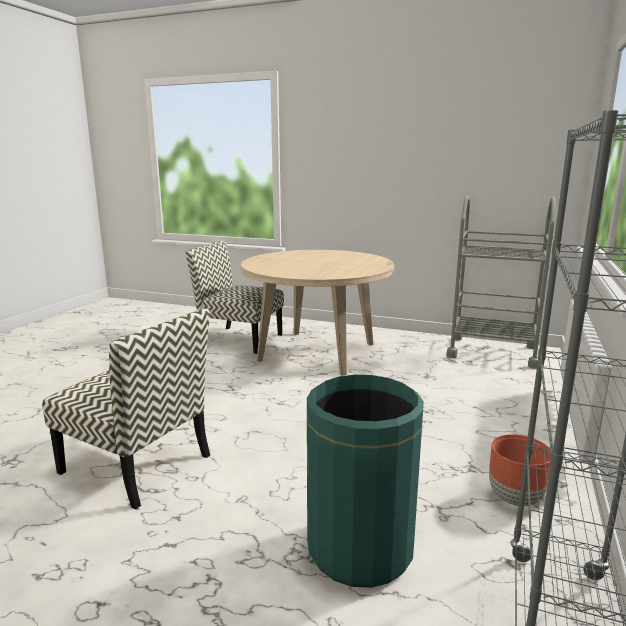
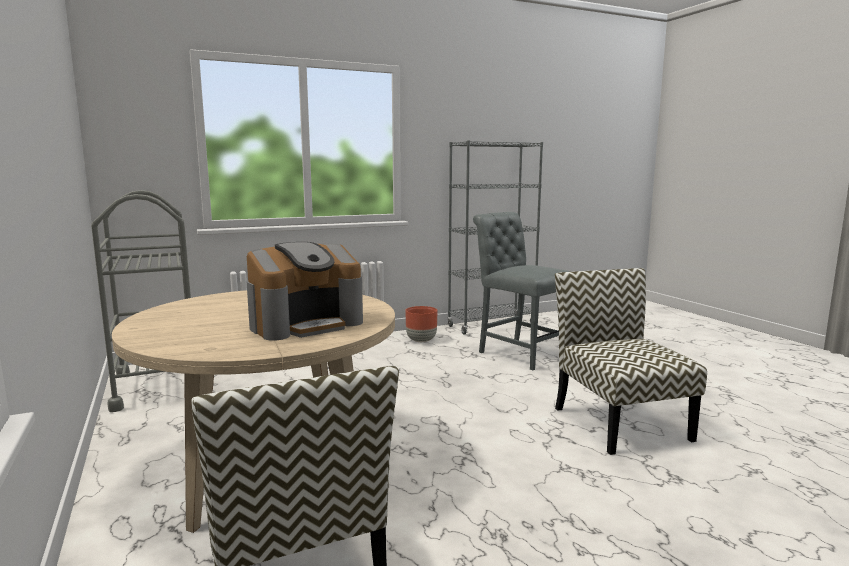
camera: 135 degrees left, 5 degrees down
green trash can [307,375,424,588] -> grey chair [473,212,571,370]
none -> coffee machine [246,242,363,341]

